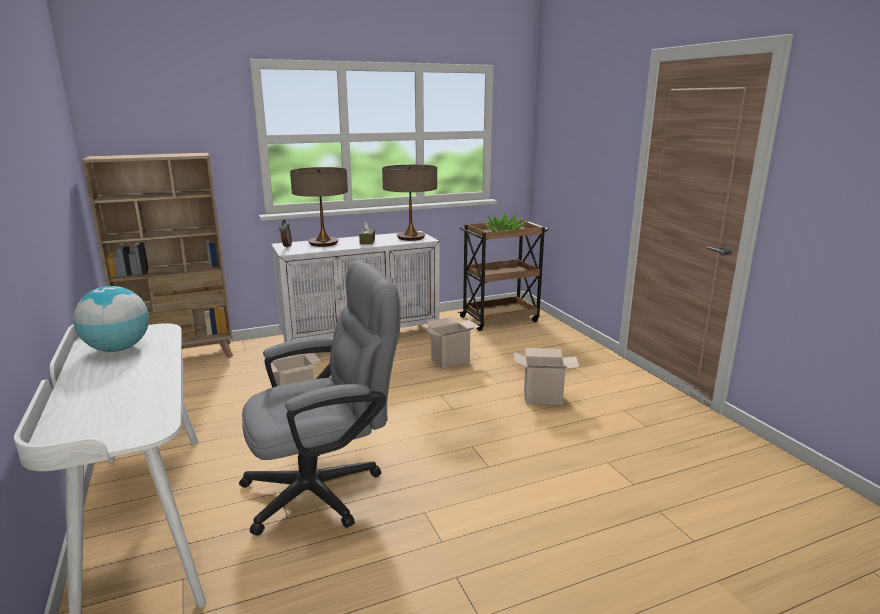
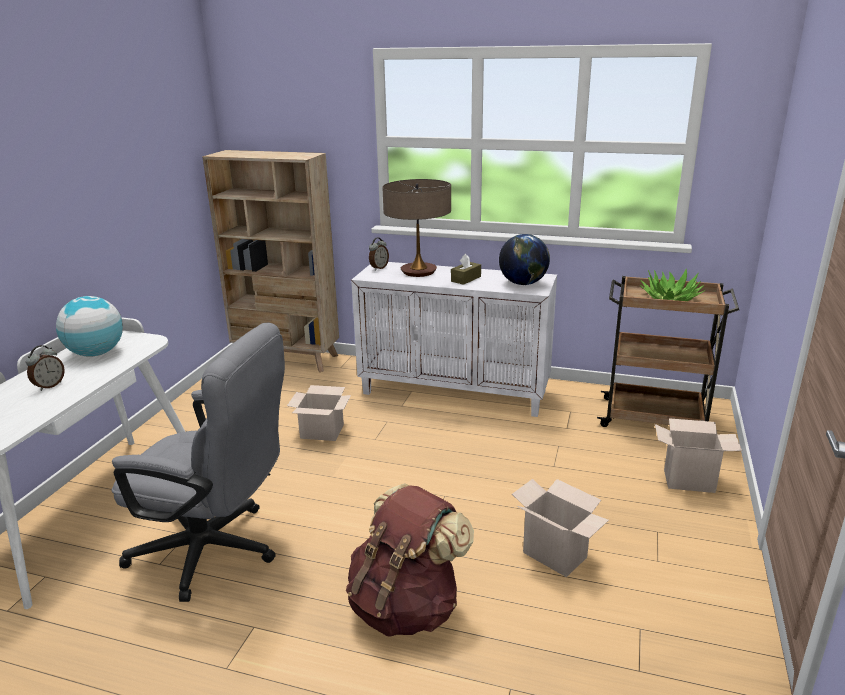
camera: 40 degrees right, 5 degrees up
table lamp [382,165,437,241] -> globe [499,234,550,285]
cardboard box [422,316,480,368] -> cardboard box moved to [655,418,742,493]
none -> alarm clock [26,345,65,391]
none -> brown backpack [346,483,474,637]

